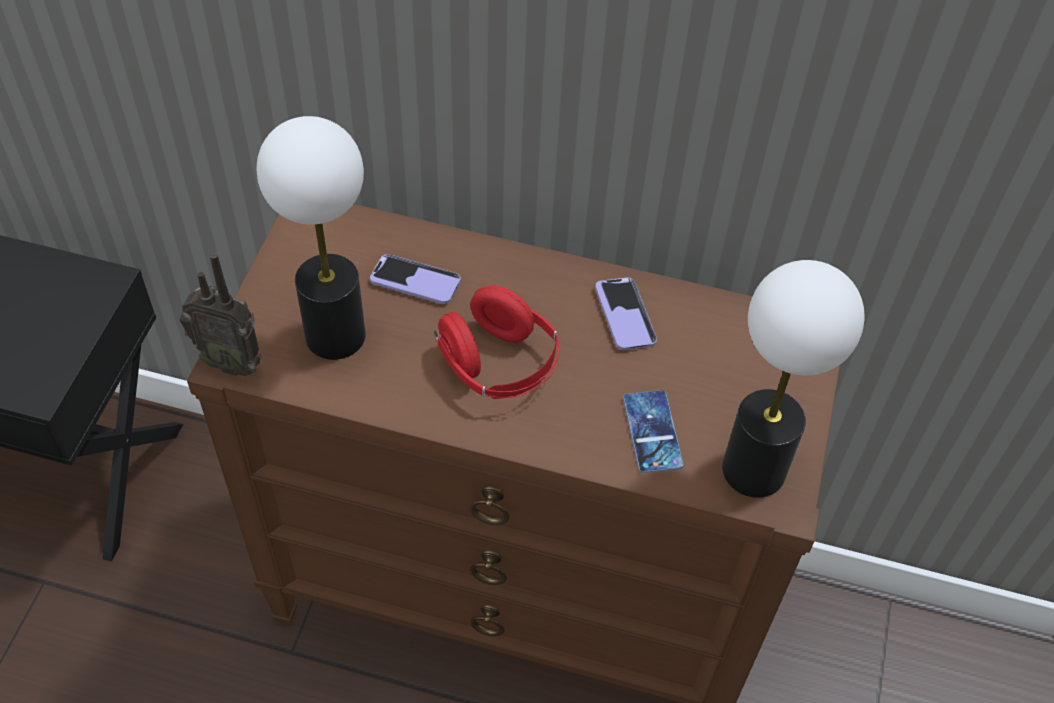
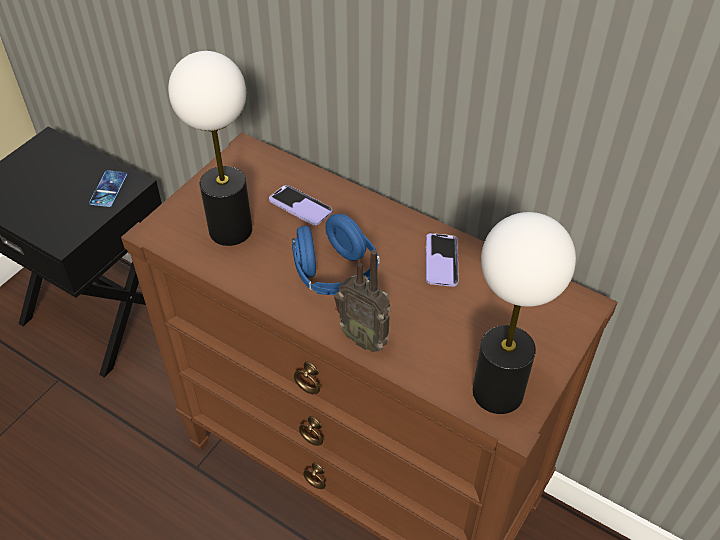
camera: 20 degrees right, 5 degrees down
radio [180,253,262,376] -> radio moved to [334,250,391,352]
red headphones [434,285,559,399] -> blue headphones [292,214,380,295]
phone [623,390,683,473] -> phone moved to [89,170,127,207]

